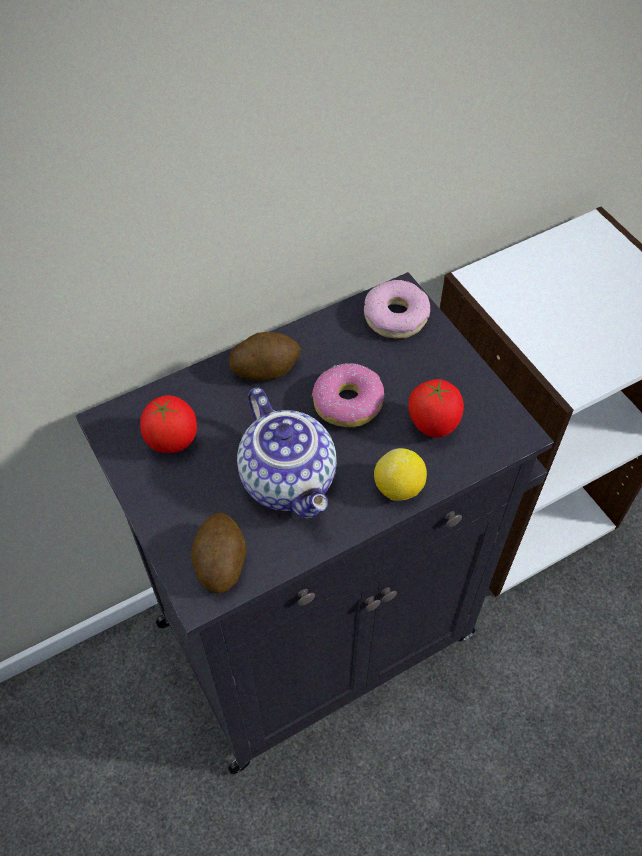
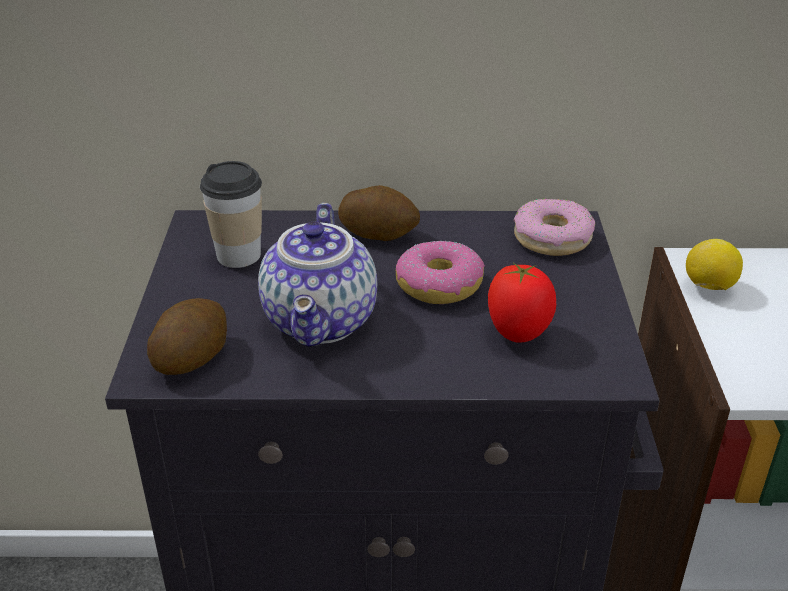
camera: 30 degrees right, 20 degrees down
tomato [140,395,197,453] -> cup [200,161,262,268]
lemon [374,448,427,501] -> lemon moved to [686,239,743,290]

